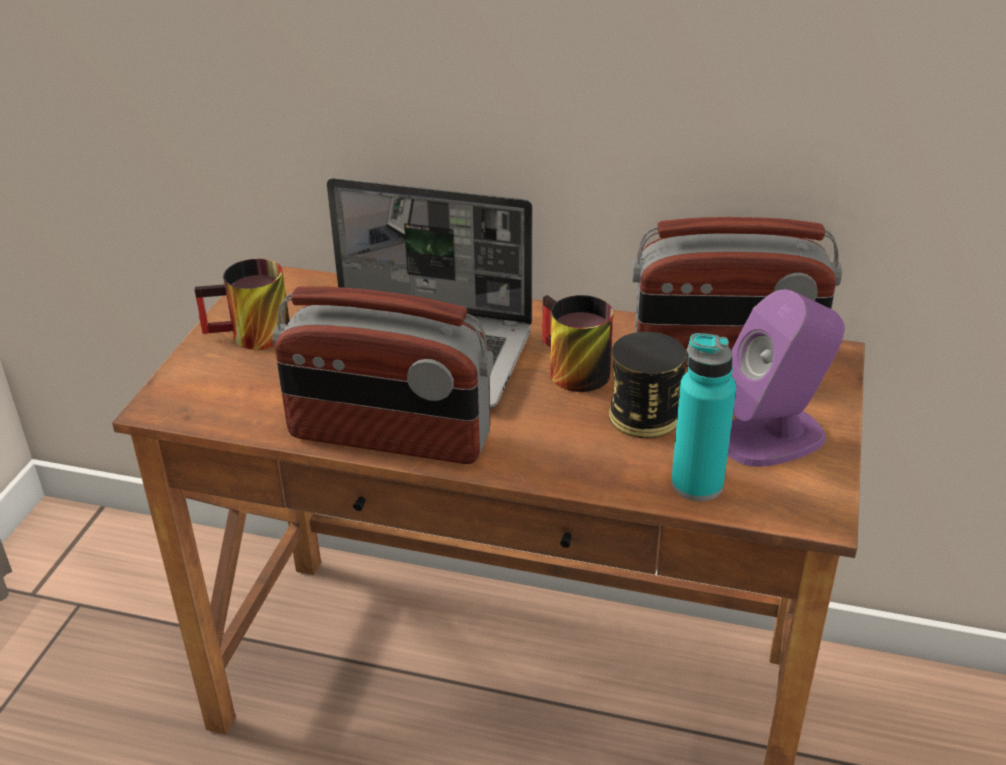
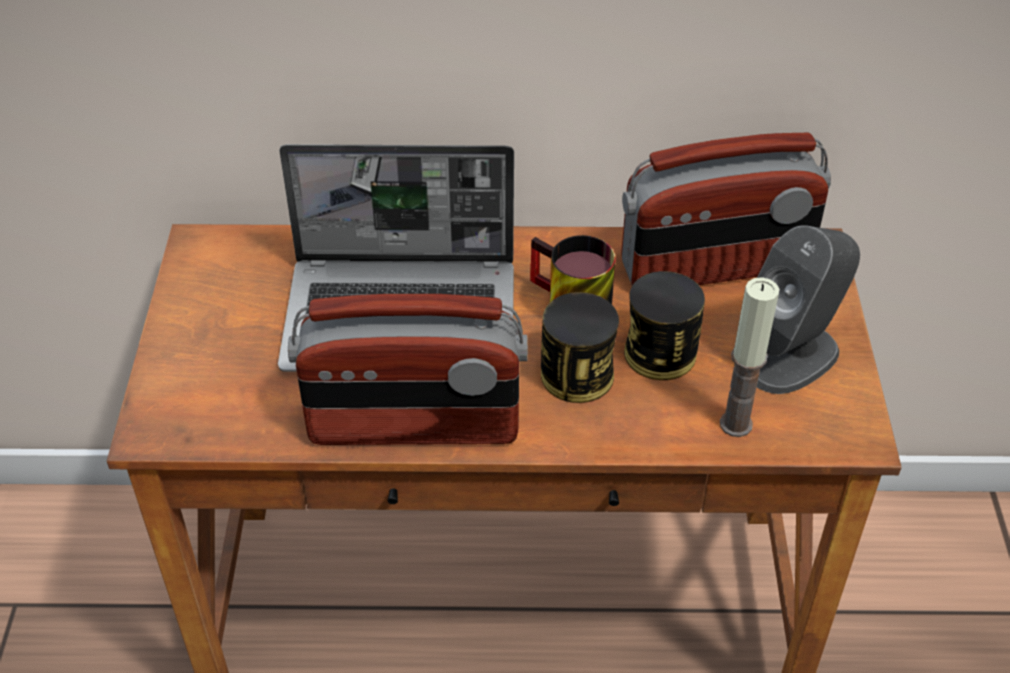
camera: 15 degrees left, 10 degrees up
mug [194,259,290,350] -> none
turquoise bottle [671,333,736,501] -> candle [720,277,779,437]
purple speaker [728,290,845,467] -> grey speaker [757,225,860,394]
none -> can [541,292,619,403]

